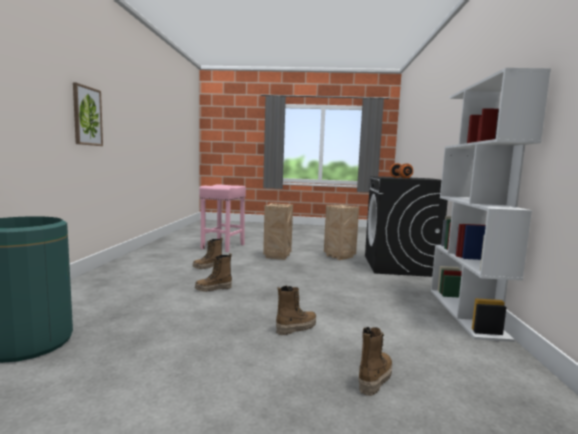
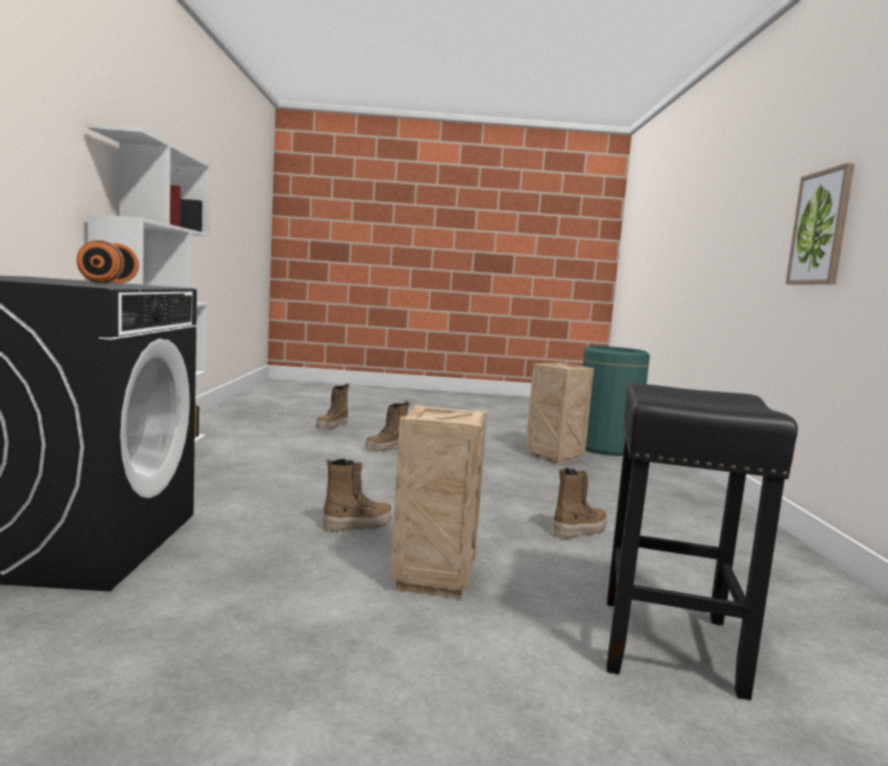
camera: 175 degrees right, 0 degrees up
boot [195,253,232,292] -> boot moved to [323,459,392,532]
pink stool [199,184,246,252] -> black stool [607,383,798,700]
crate [324,205,359,260] -> crate moved to [526,363,594,465]

